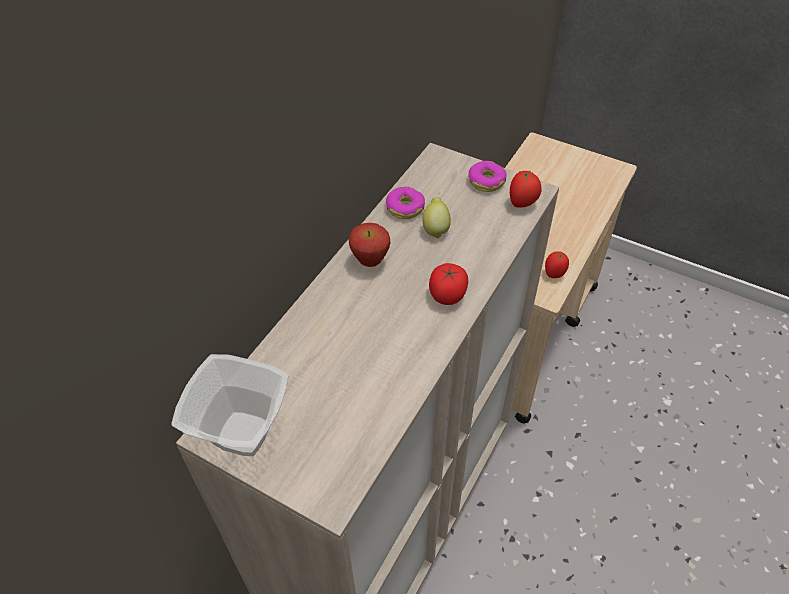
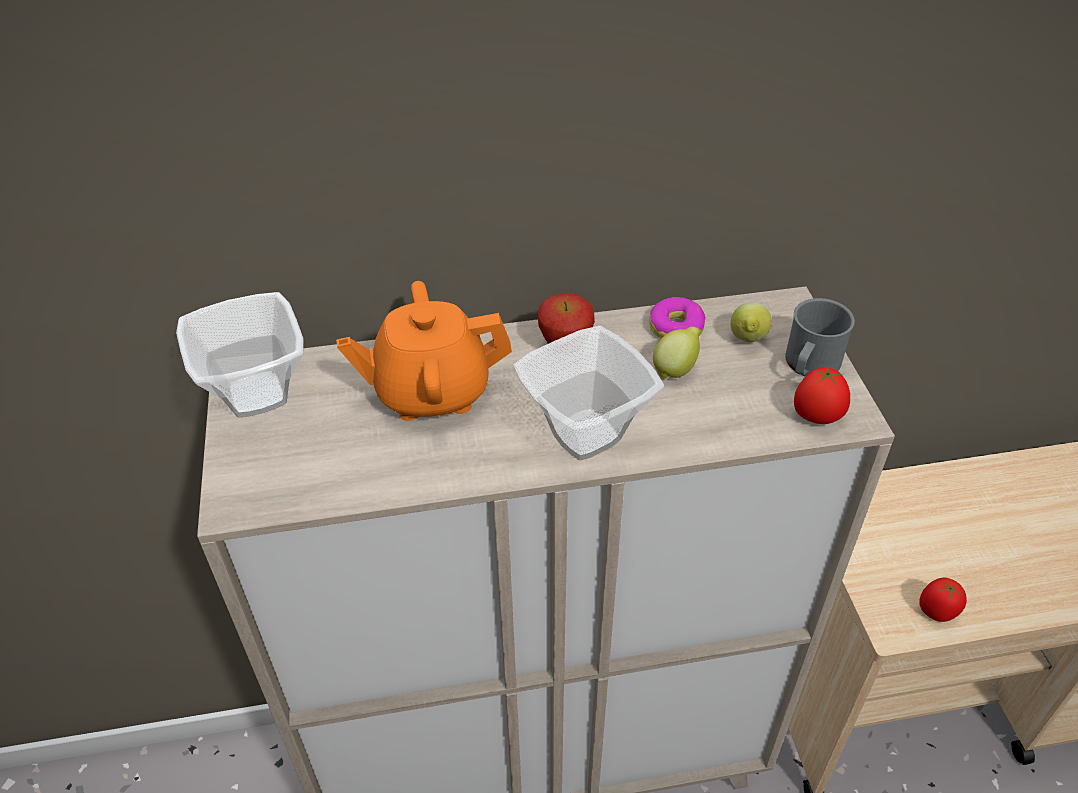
camera: 50 degrees right, 5 degrees down
tomato [429,263,468,305] -> bowl [514,326,664,460]
donut [468,161,506,192] -> grey mug [785,298,855,377]
none -> orange teapot [336,281,512,421]
none -> lemon [730,303,772,342]

